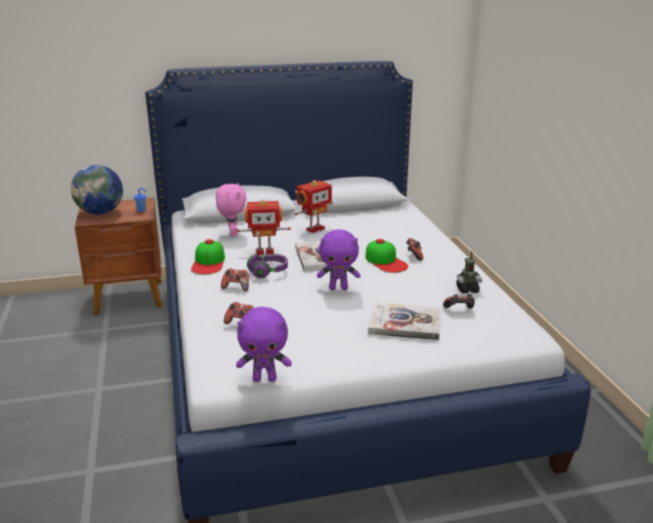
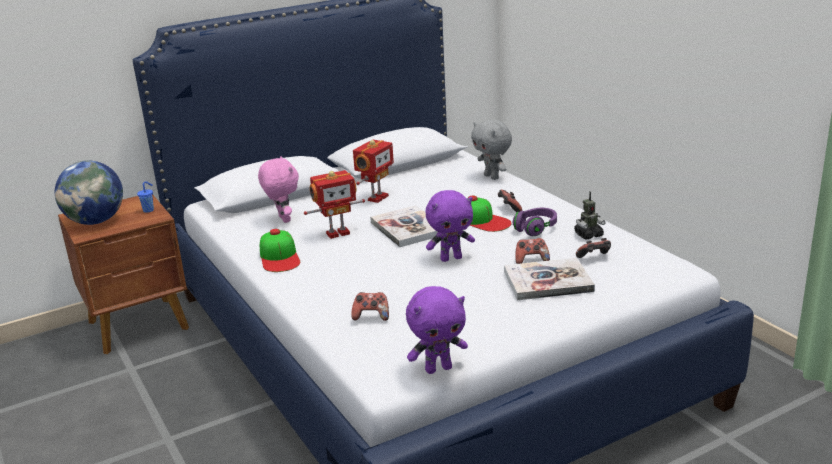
camera: 15 degrees left, 0 degrees up
game controller [221,268,249,291] -> game controller moved to [515,238,550,264]
purple headphones [247,255,288,278] -> purple headphones moved to [513,208,557,236]
none -> grey plush toy [471,119,512,180]

